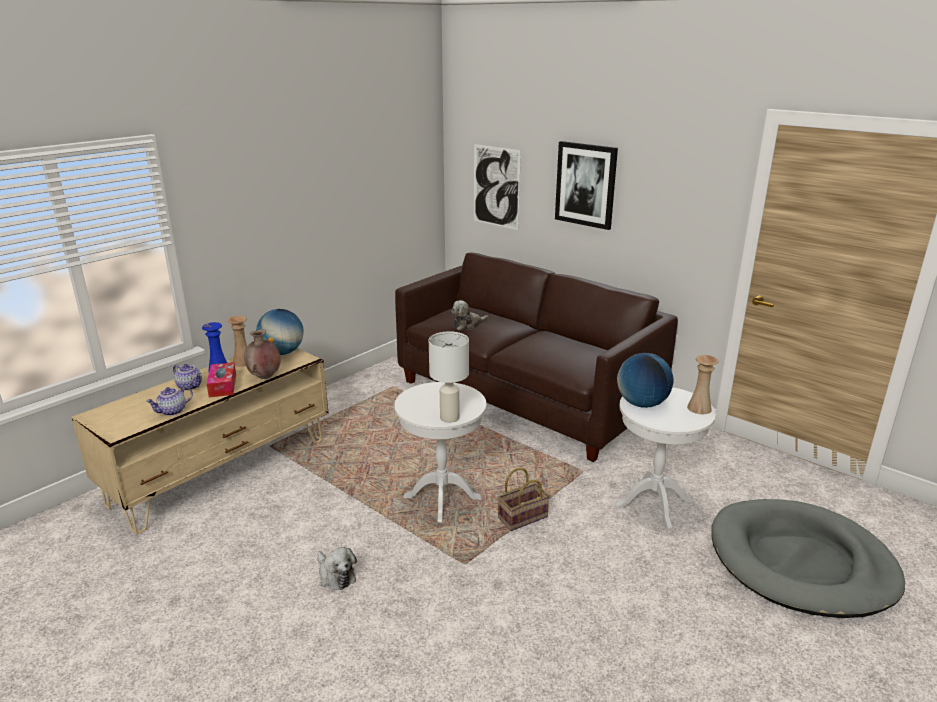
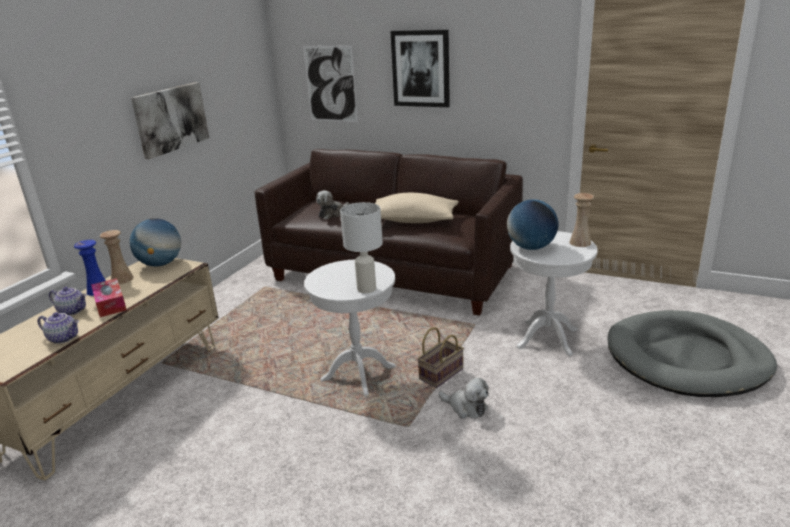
camera: 15 degrees left, 0 degrees up
teapot [146,386,193,416] -> teapot turned 105 degrees counterclockwise [38,312,79,344]
brown vase [244,329,281,379] -> none
plush toy [317,547,357,590] -> plush toy moved to [439,378,489,418]
none -> picture [131,82,209,159]
none -> beige pillow [375,193,459,223]

